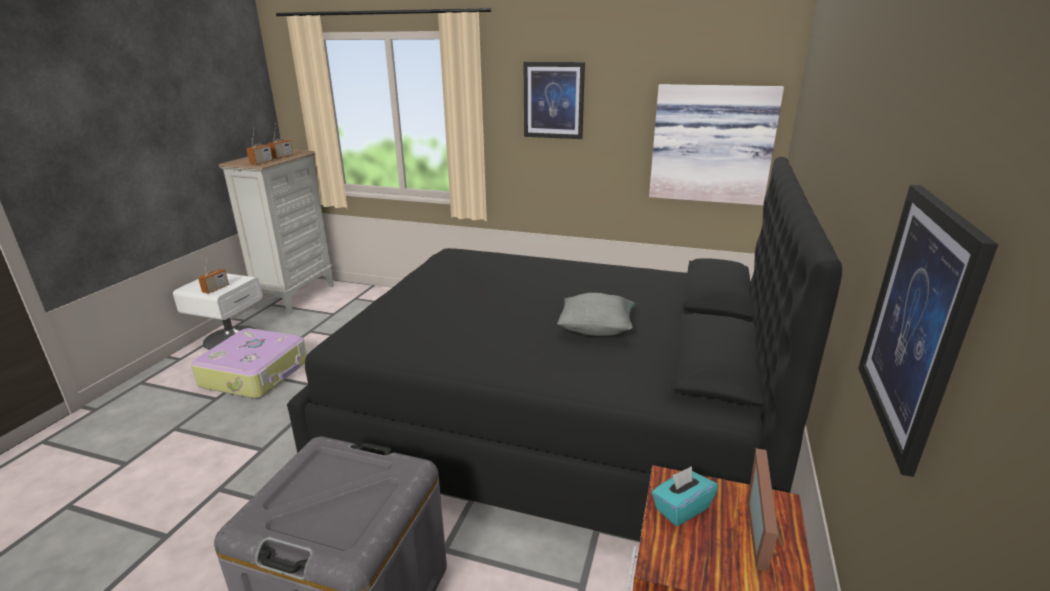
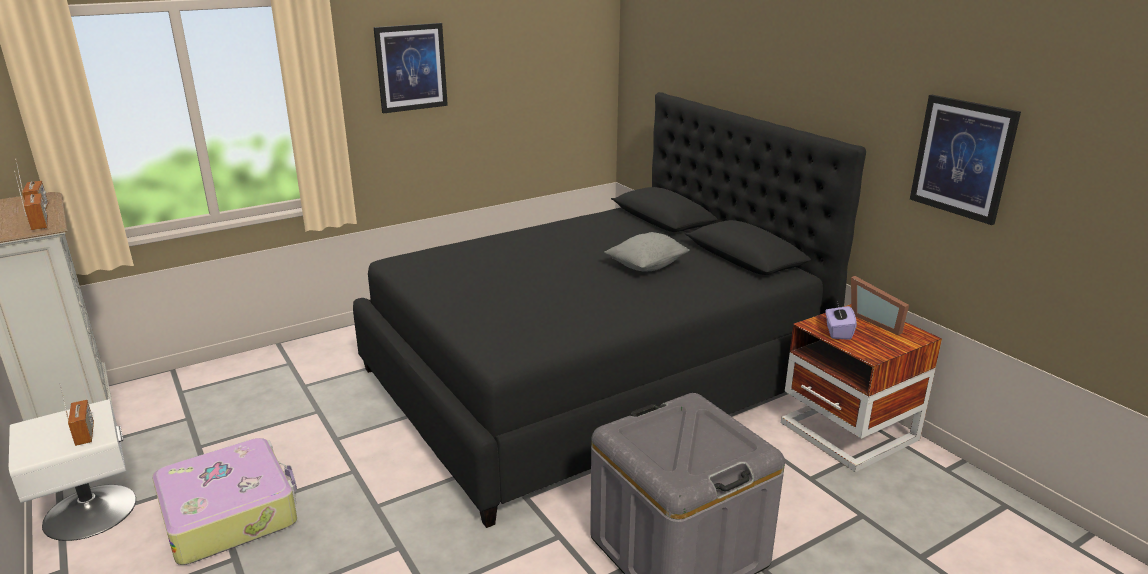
camera: 50 degrees left, 0 degrees up
picture [649,84,784,205] -> none
turquoise tissue box [651,466,718,526] -> purple tissue box [826,305,857,340]

